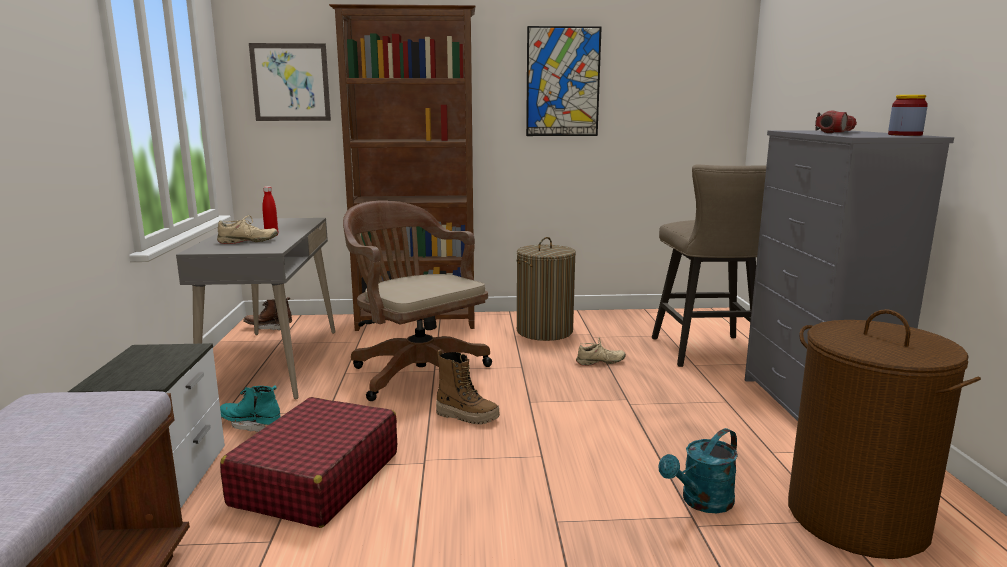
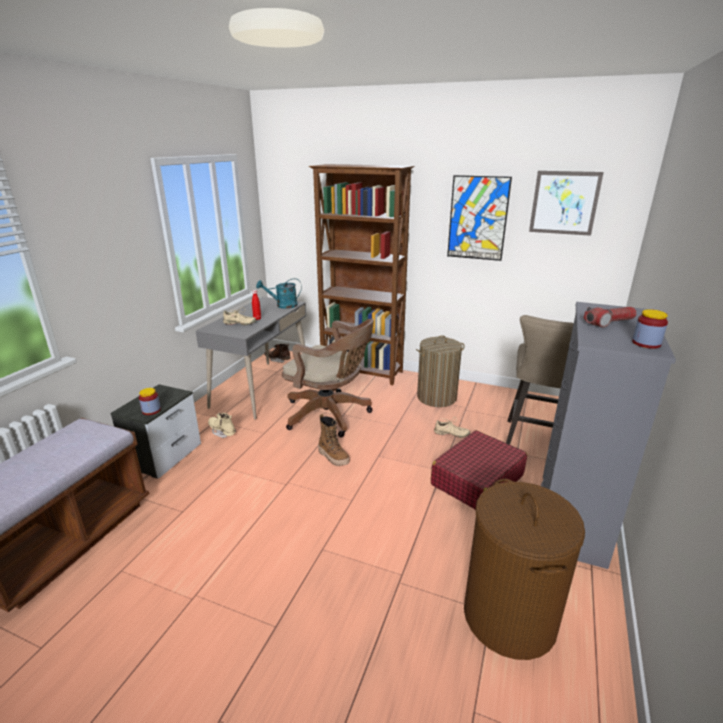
camera: 25 degrees right, 10 degrees up
turquoise boot [220,386,281,432] -> beige boot [208,413,236,438]
red suitcase [220,397,397,528] -> red suitcase moved to [431,430,527,510]
picture [249,43,331,121] -> picture moved to [529,171,604,236]
brown office chair [343,200,492,401] -> brown office chair turned 135 degrees clockwise [282,319,374,437]
turquoise watering can [658,428,738,513] -> turquoise watering can moved to [256,278,302,309]
none -> jar [139,388,161,415]

